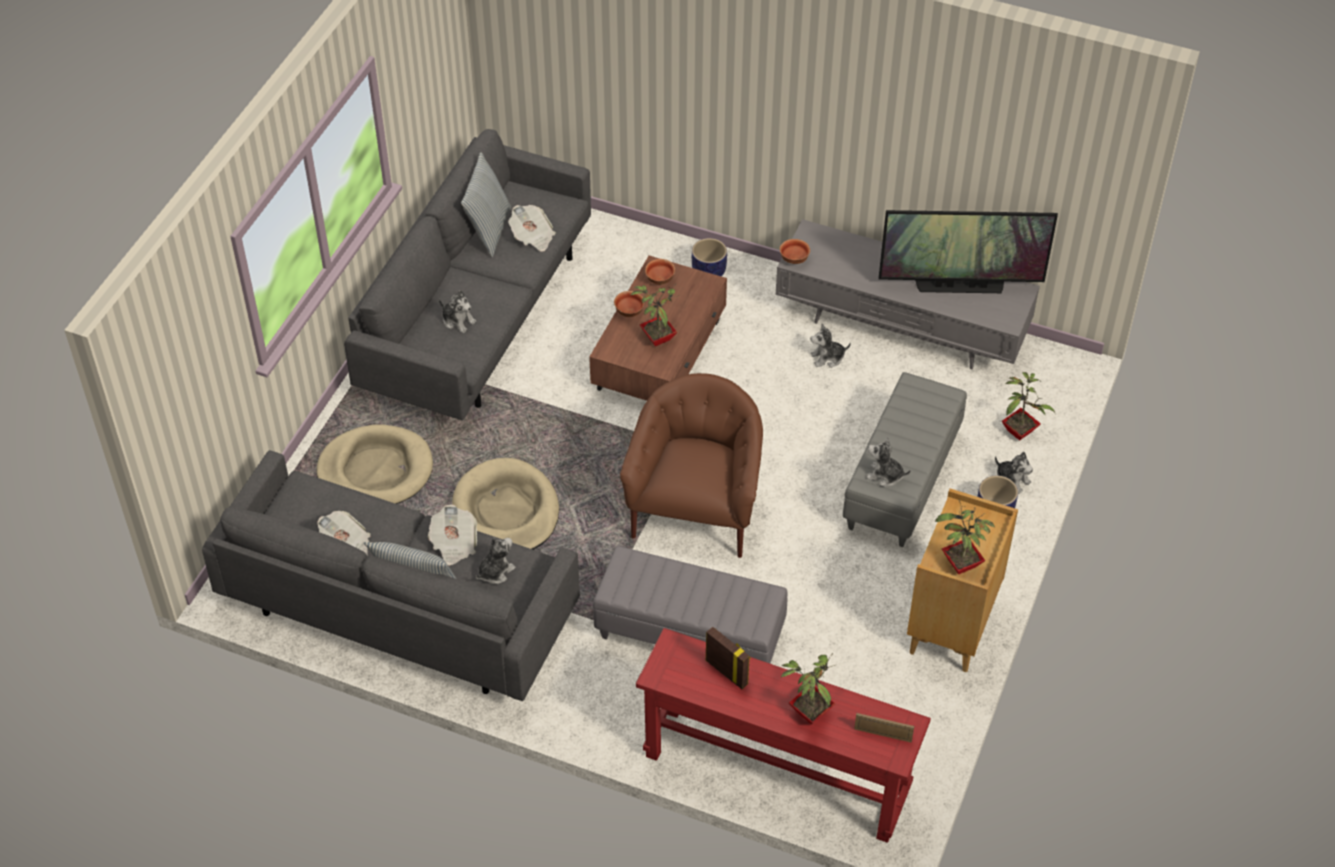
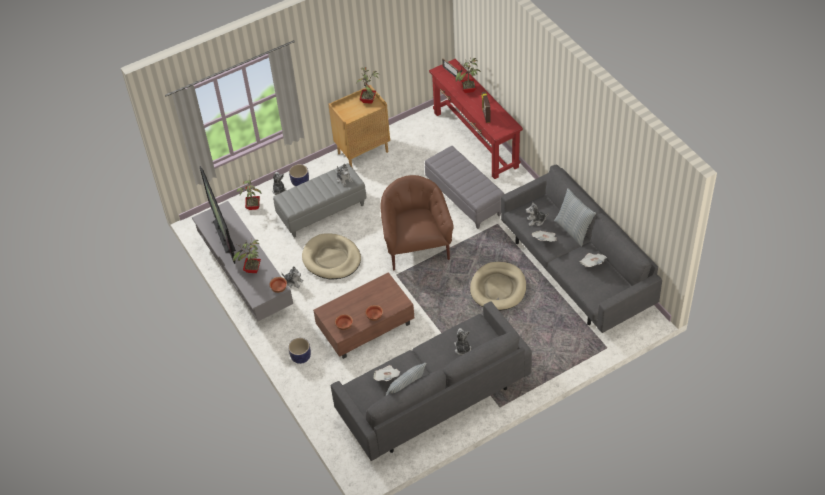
camera: 140 degrees left, 0 degrees up
beige dog bed [316,425,433,504] -> beige dog bed moved to [302,233,361,279]
brown armchair [620,373,763,558] -> brown armchair turned 120 degrees clockwise [381,175,454,270]
potted plant [630,284,677,346] -> potted plant moved to [233,240,261,273]
television [879,210,1058,293] -> television turned 150 degrees counterclockwise [200,166,236,264]

